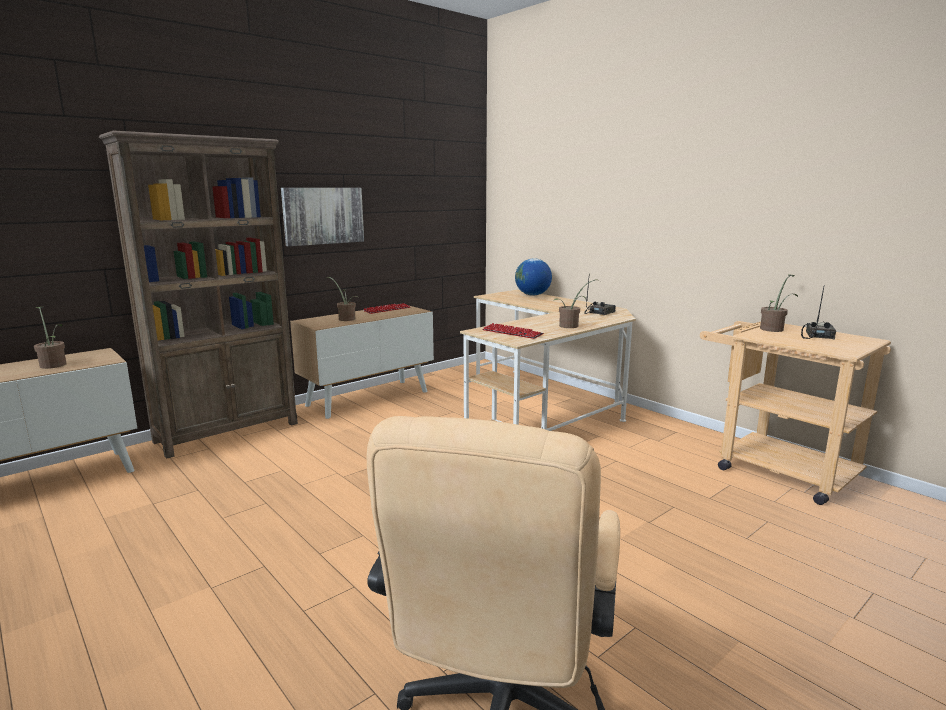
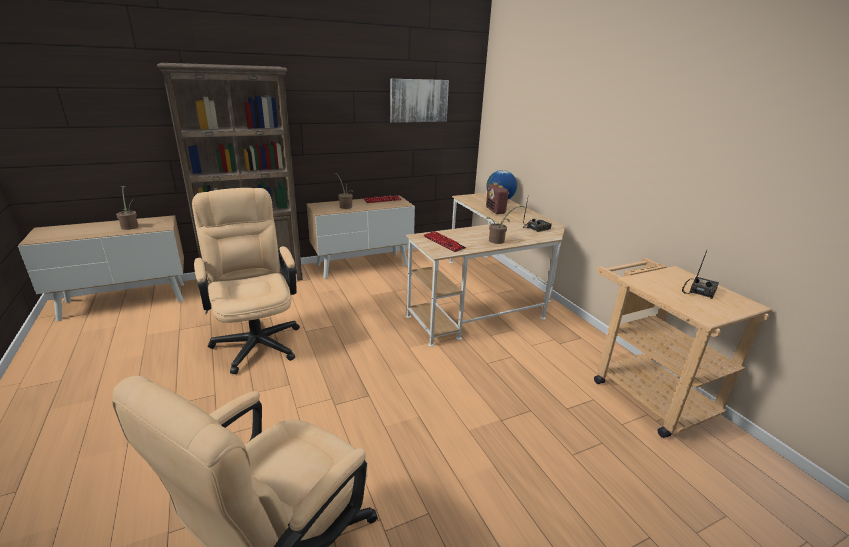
camera: 15 degrees right, 10 degrees up
picture [281,188,364,246] -> picture moved to [390,79,449,123]
potted plant [760,274,798,332] -> none
none -> beige office chair [192,188,300,374]
none -> radio [486,183,510,214]

